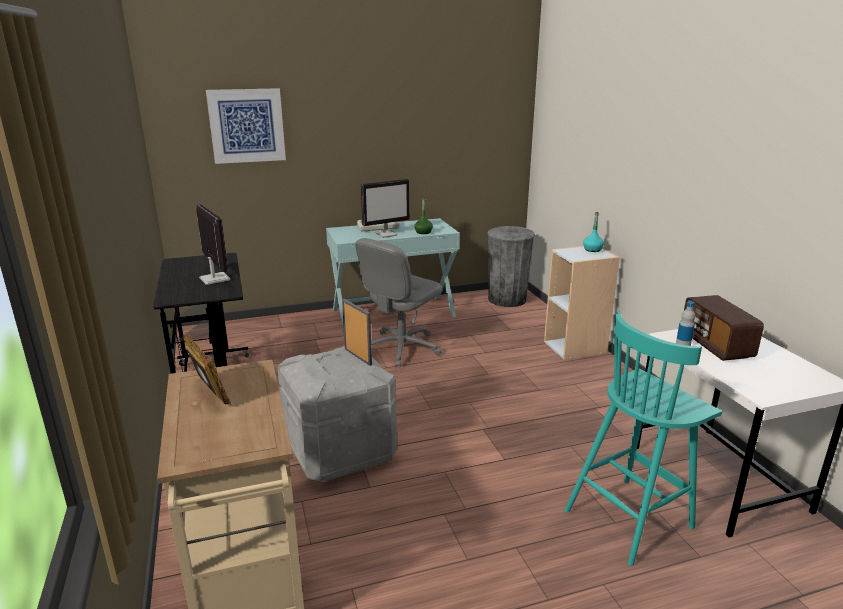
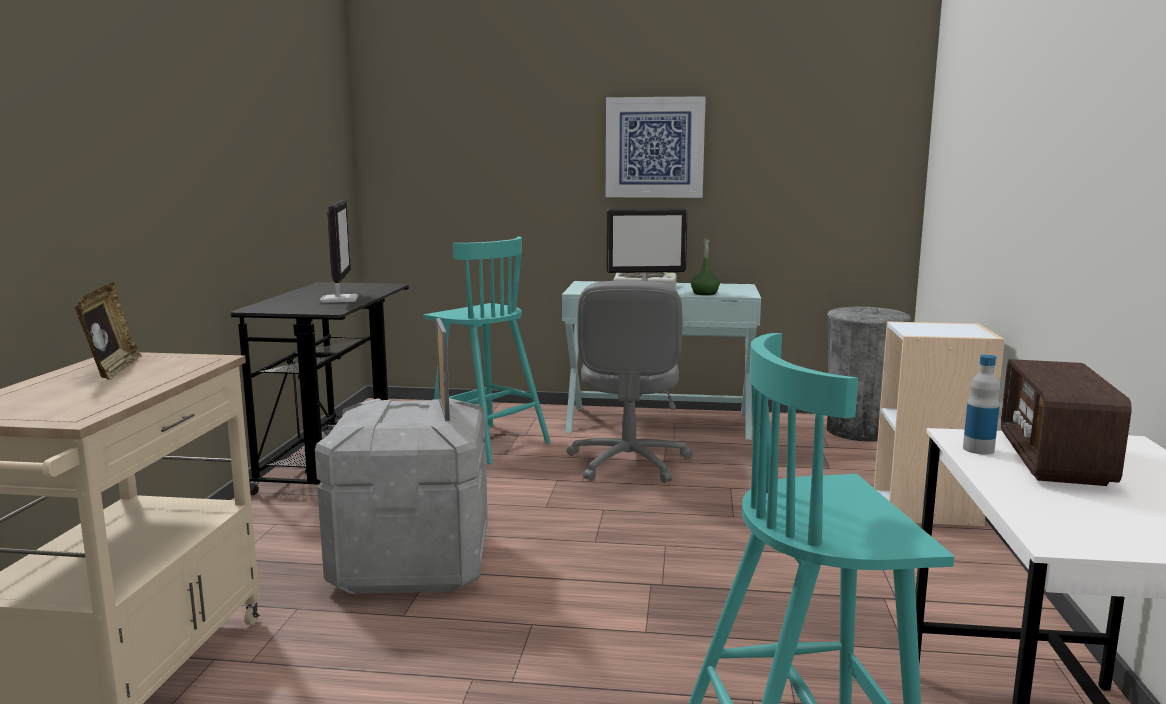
camera: 25 degrees right, 10 degrees down
picture [206,88,286,164] -> picture moved to [606,96,706,198]
grey office chair [356,238,442,367] -> grey office chair turned 60 degrees counterclockwise [566,281,693,483]
turquoise bottle [583,212,604,252] -> none
none -> turquoise stool [424,237,551,464]

